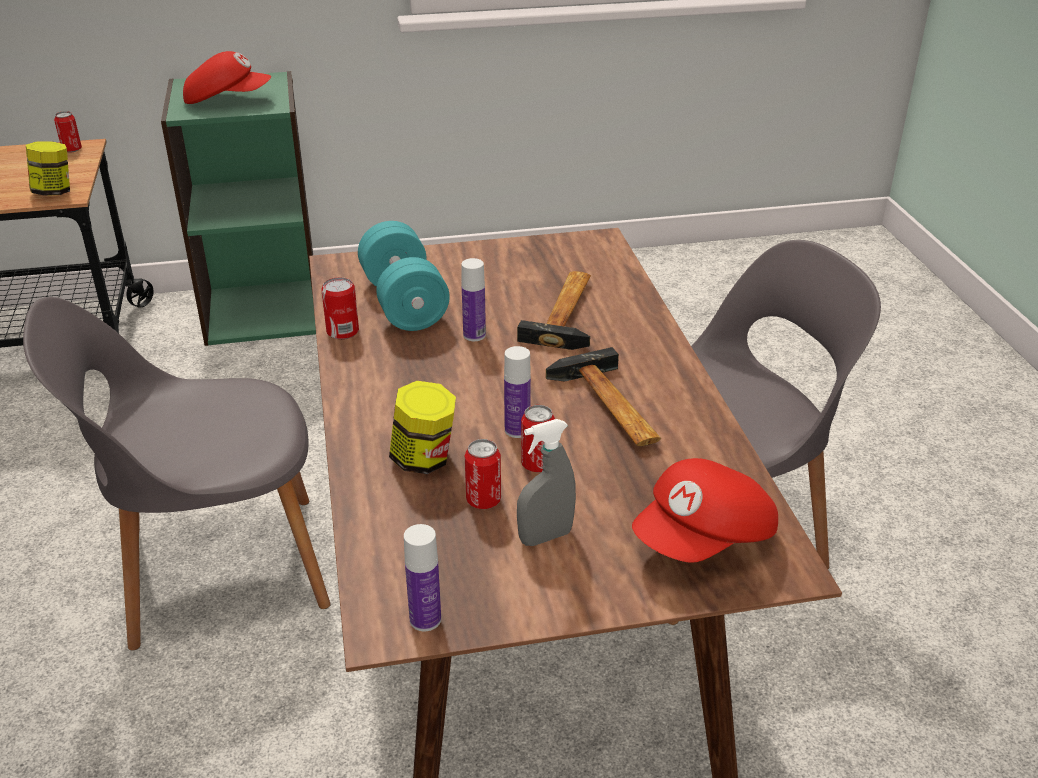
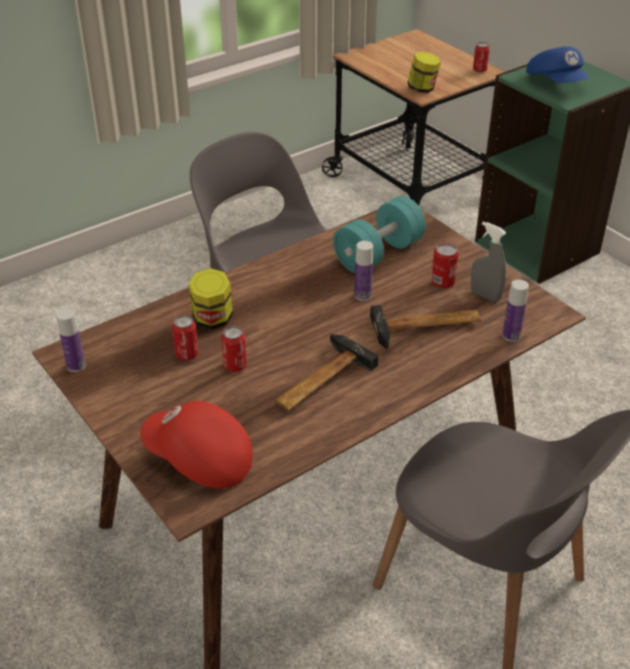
camera: 65 degrees right, 5 degrees up
red cap [183,51,271,104] -> blue cap [526,47,589,83]
can [321,277,359,339] -> can moved to [431,243,459,289]
bottle [504,346,531,438] -> bottle moved to [502,279,529,342]
grey spray bottle [517,419,576,546] -> grey spray bottle moved to [471,222,506,302]

